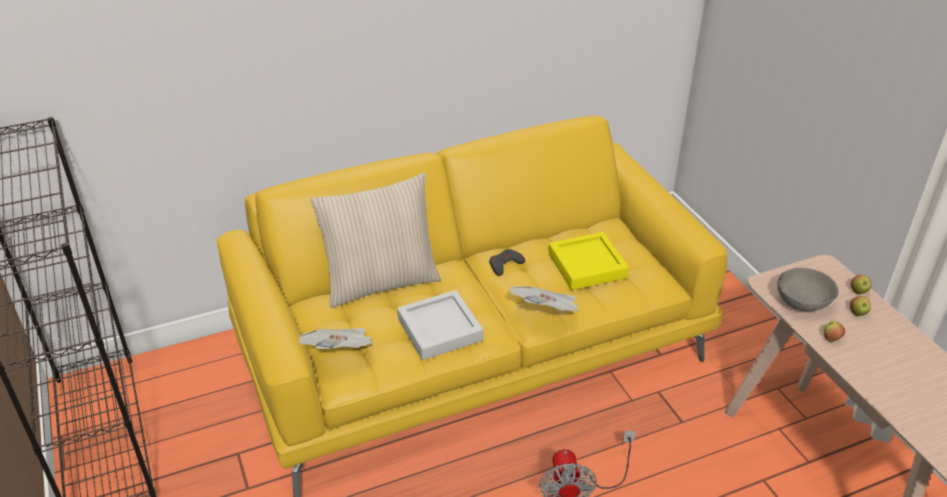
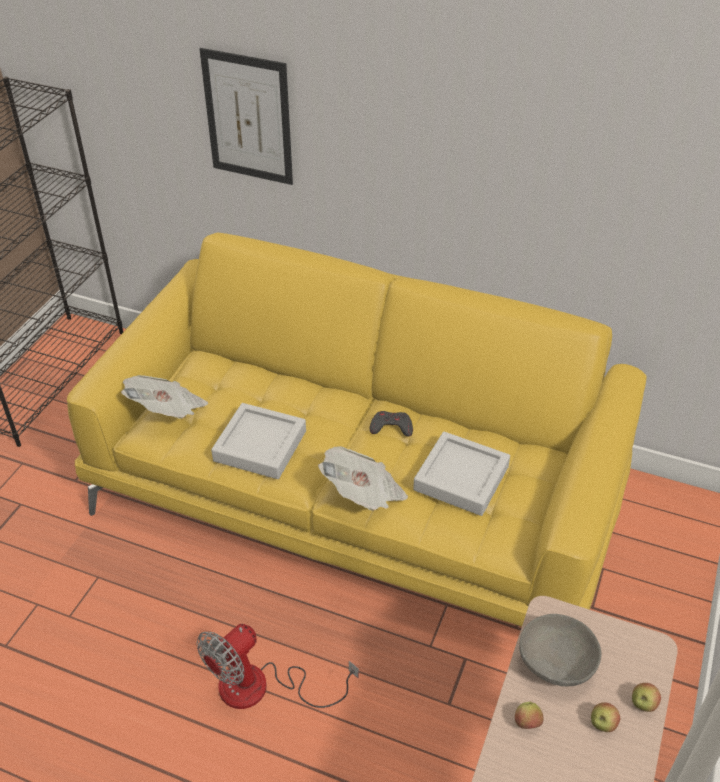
camera: 45 degrees right, 5 degrees up
beige pillow [310,173,441,308] -> none
yellow tray [549,232,629,290] -> grey tray [413,432,510,516]
none -> picture [200,48,293,185]

